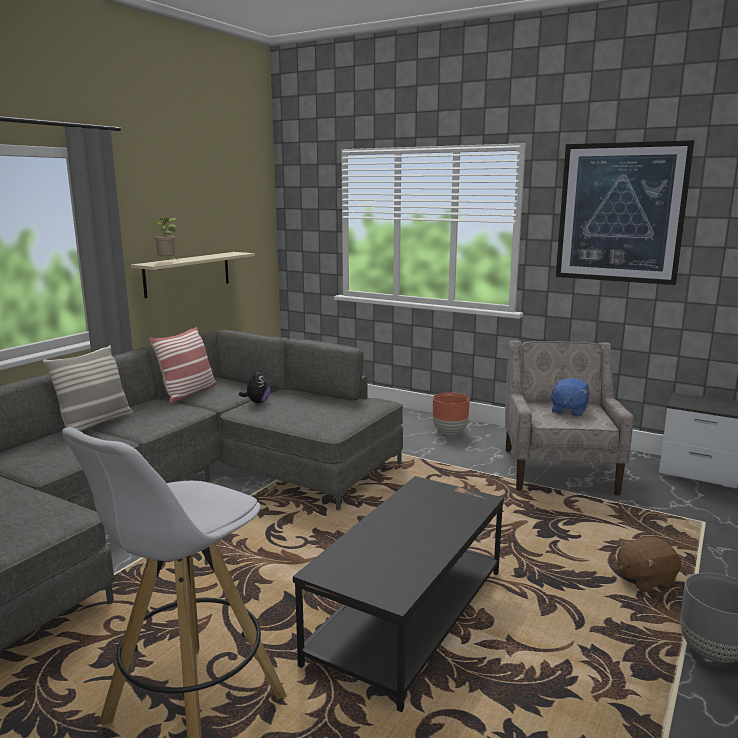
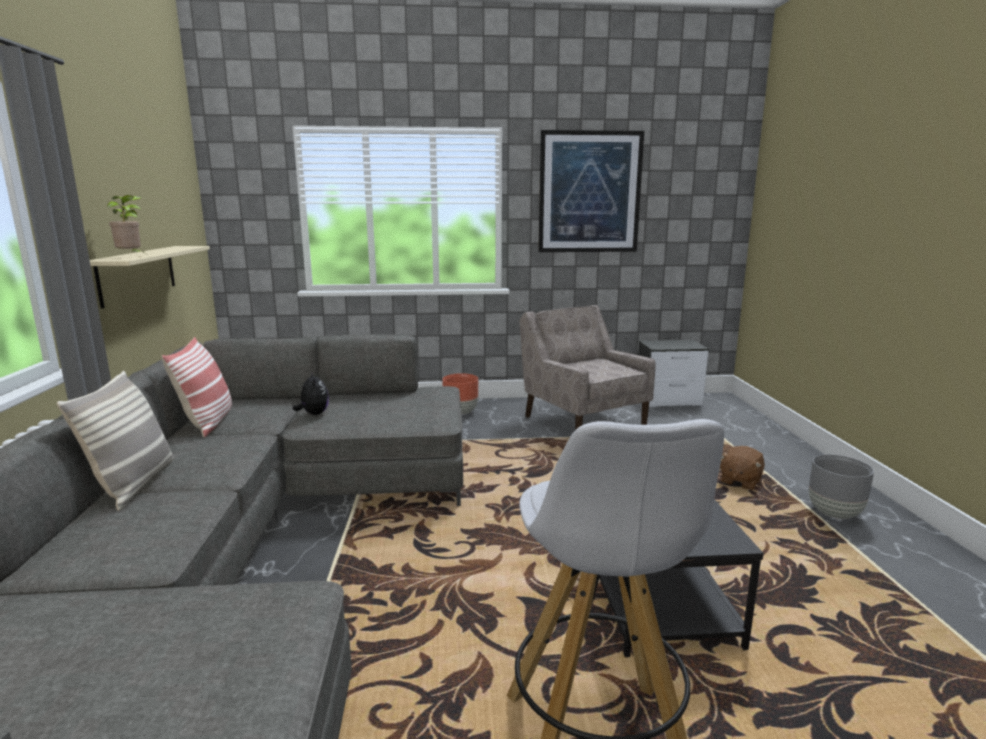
camera: 35 degrees left, 0 degrees up
blue plush toy [550,378,590,417] -> none

